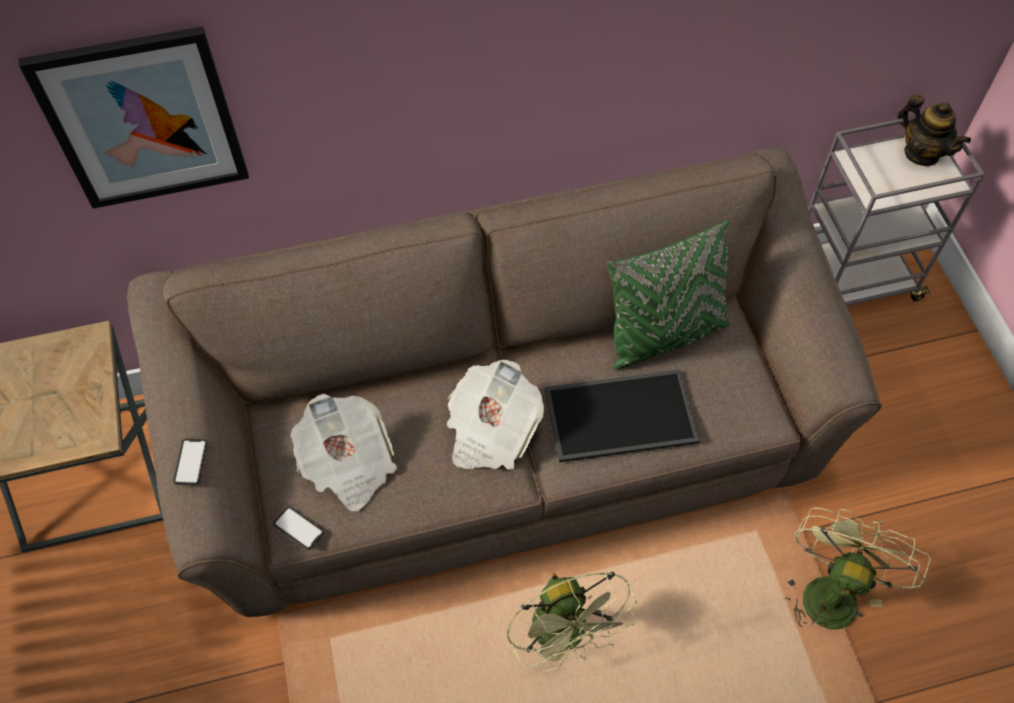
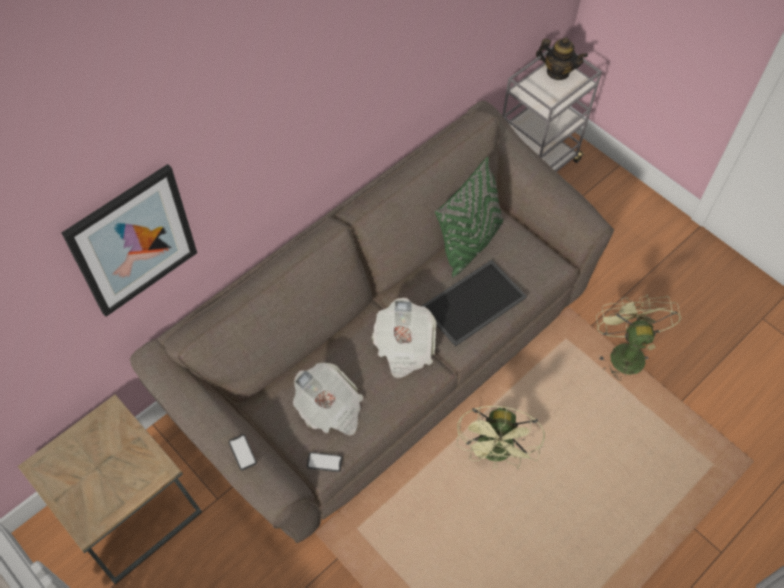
camera: 30 degrees left, 0 degrees up
green fan [507,572,637,672] -> green fan turned 60 degrees clockwise [457,406,545,469]

